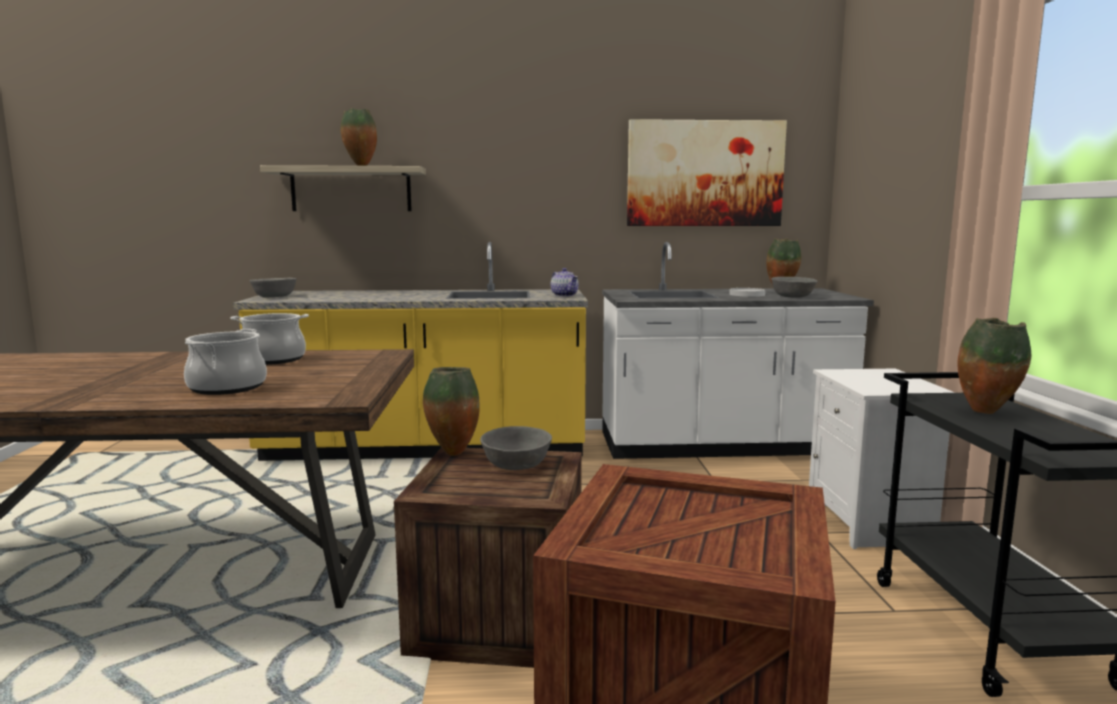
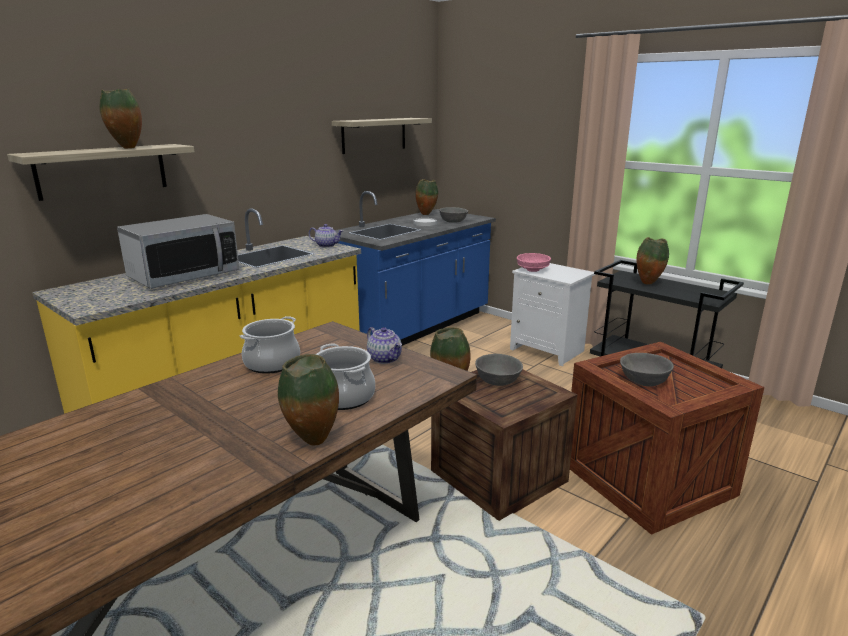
camera: 45 degrees left, 10 degrees up
grey bowl [250,278,296,297] -> grey bowl moved to [620,353,674,387]
white counter [602,242,874,459] -> blue counter [335,191,496,346]
picture [627,119,787,226] -> shelf [332,118,432,154]
none -> microwave [117,214,239,289]
none -> vase [278,354,339,445]
none -> teapot [367,327,402,364]
none -> pink bowl [517,253,551,272]

